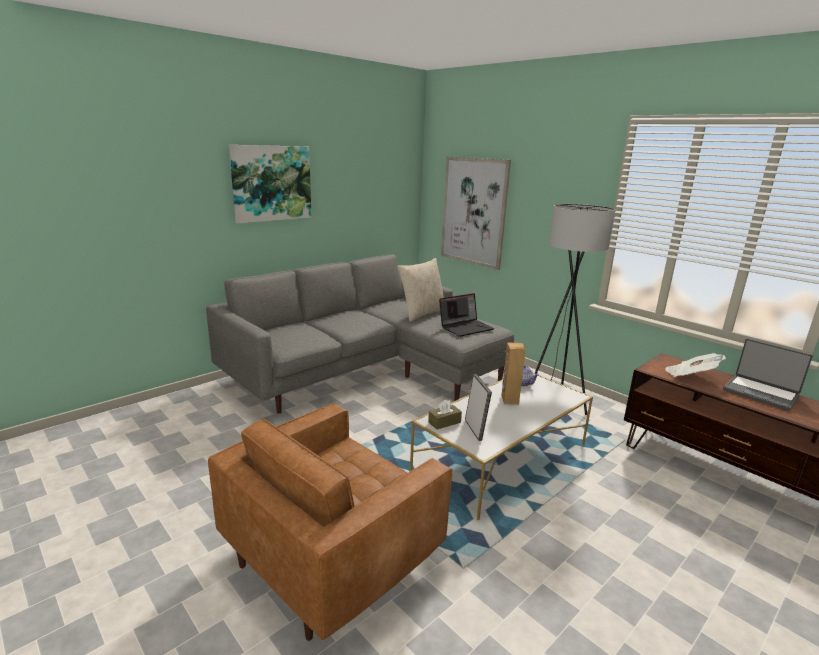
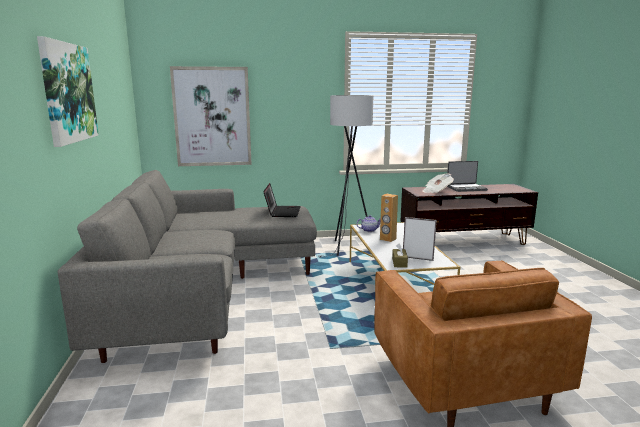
camera: 55 degrees left, 5 degrees down
beige pillow [397,258,444,322] -> none

